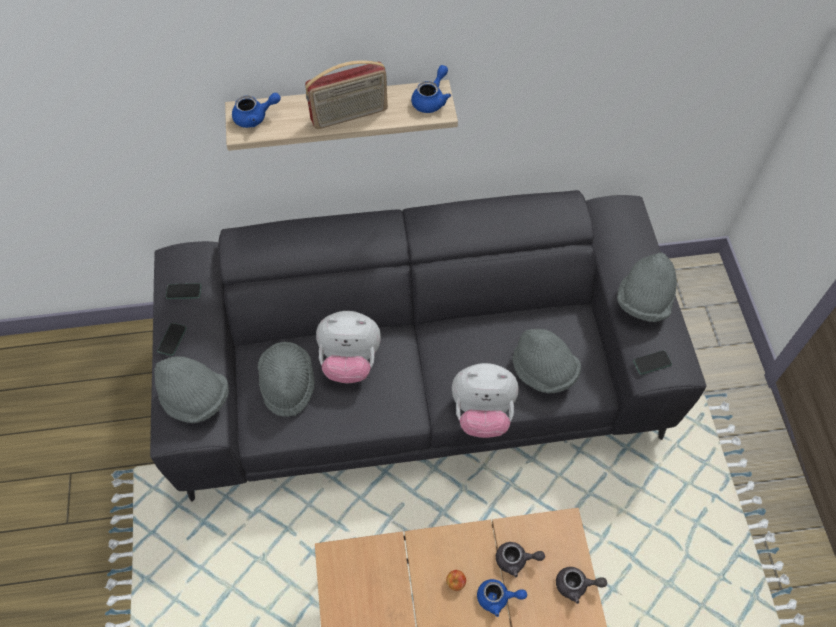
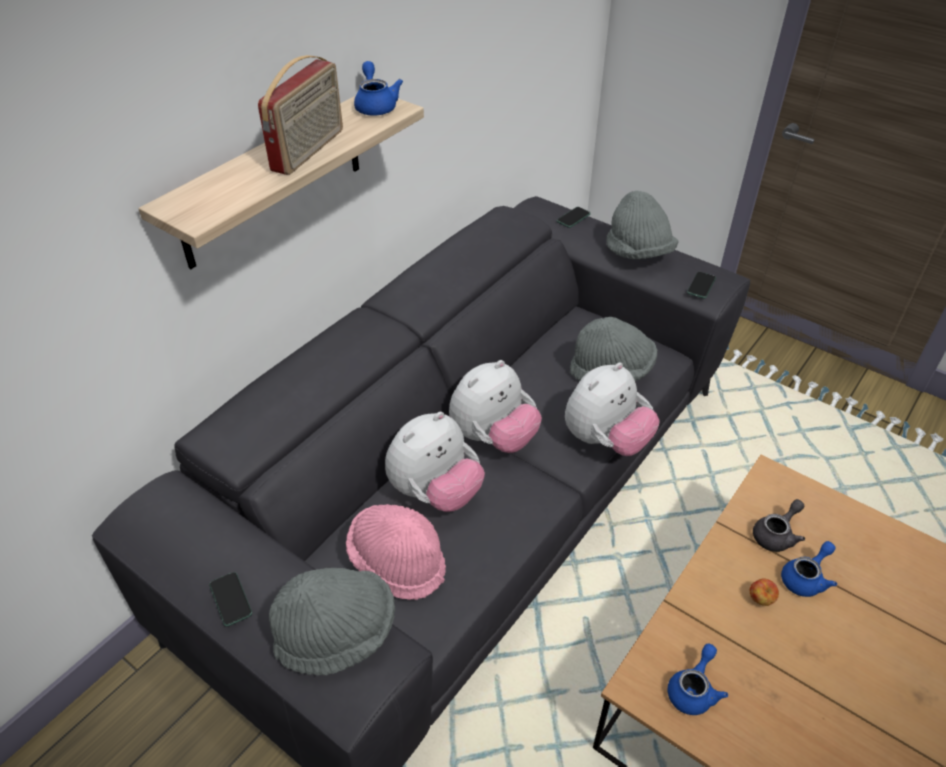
camera: 45 degrees left, 15 degrees down
phone [166,283,201,299] -> phone moved to [556,207,591,228]
blue teapot [232,93,281,128] -> blue teapot moved to [667,643,728,715]
grey hat [258,342,315,417] -> pink hat [346,504,446,600]
grey teapot [556,567,607,604] -> none
none -> plush toy [449,360,542,453]

